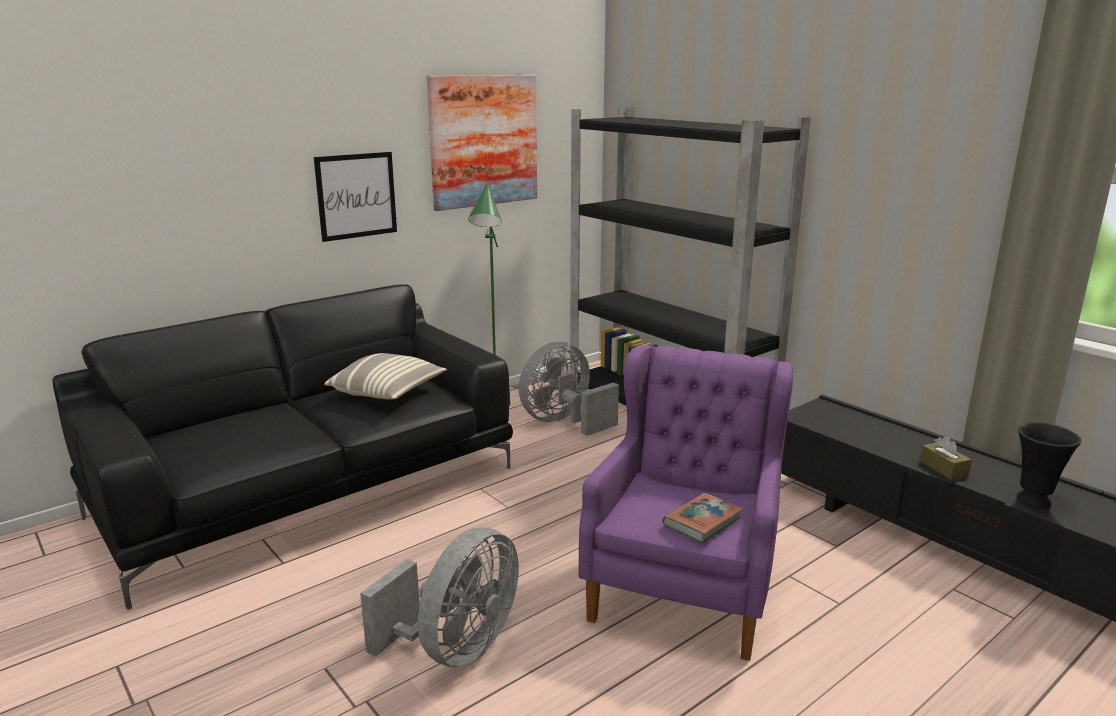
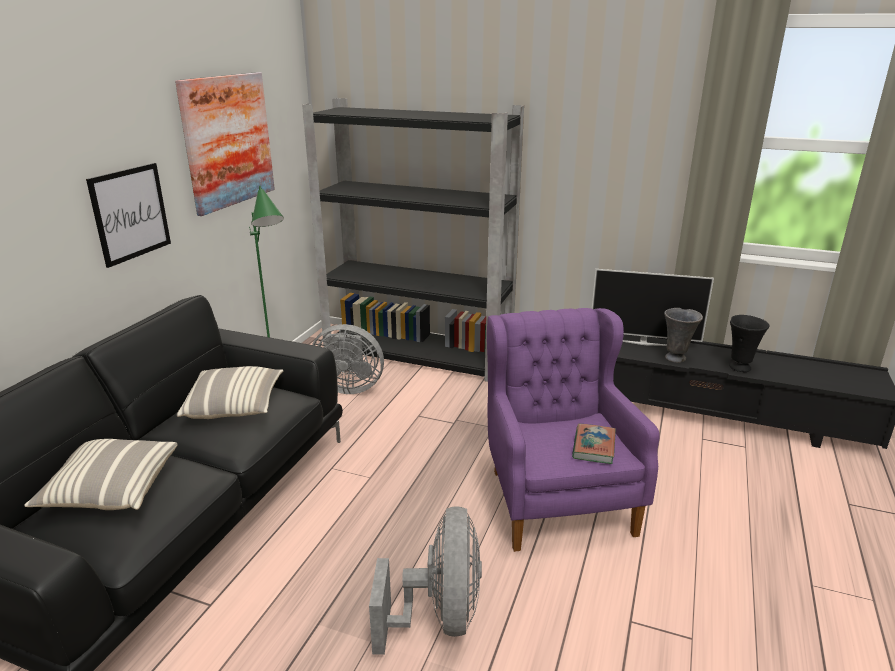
camera: 30 degrees left, 5 degrees up
grey fan [519,342,619,436] -> grey fan turned 105 degrees counterclockwise [312,324,384,394]
brown tissue box [920,436,972,480] -> grey vase [664,308,703,363]
none -> pillow [24,439,178,510]
none -> television [592,269,714,346]

